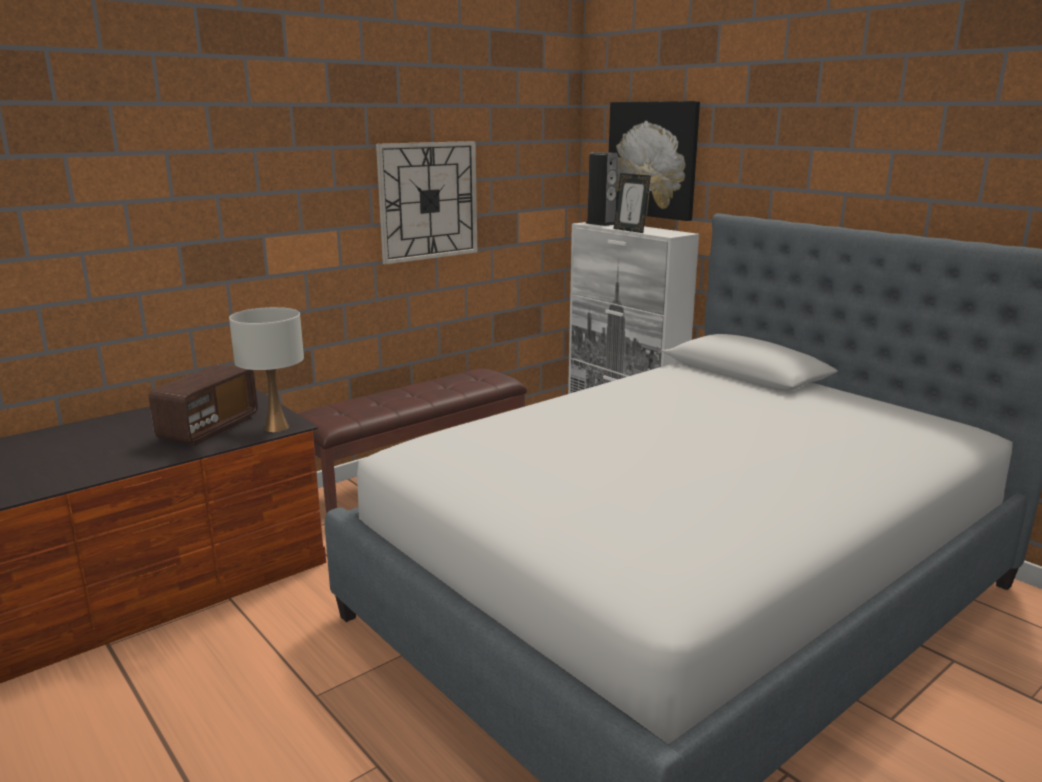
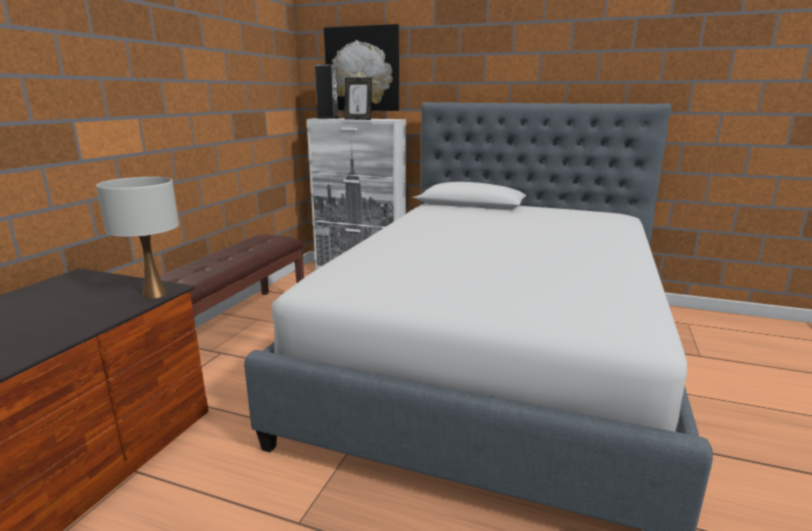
camera: 30 degrees left, 0 degrees up
radio [149,365,258,445] -> none
wall clock [376,141,477,264] -> none

